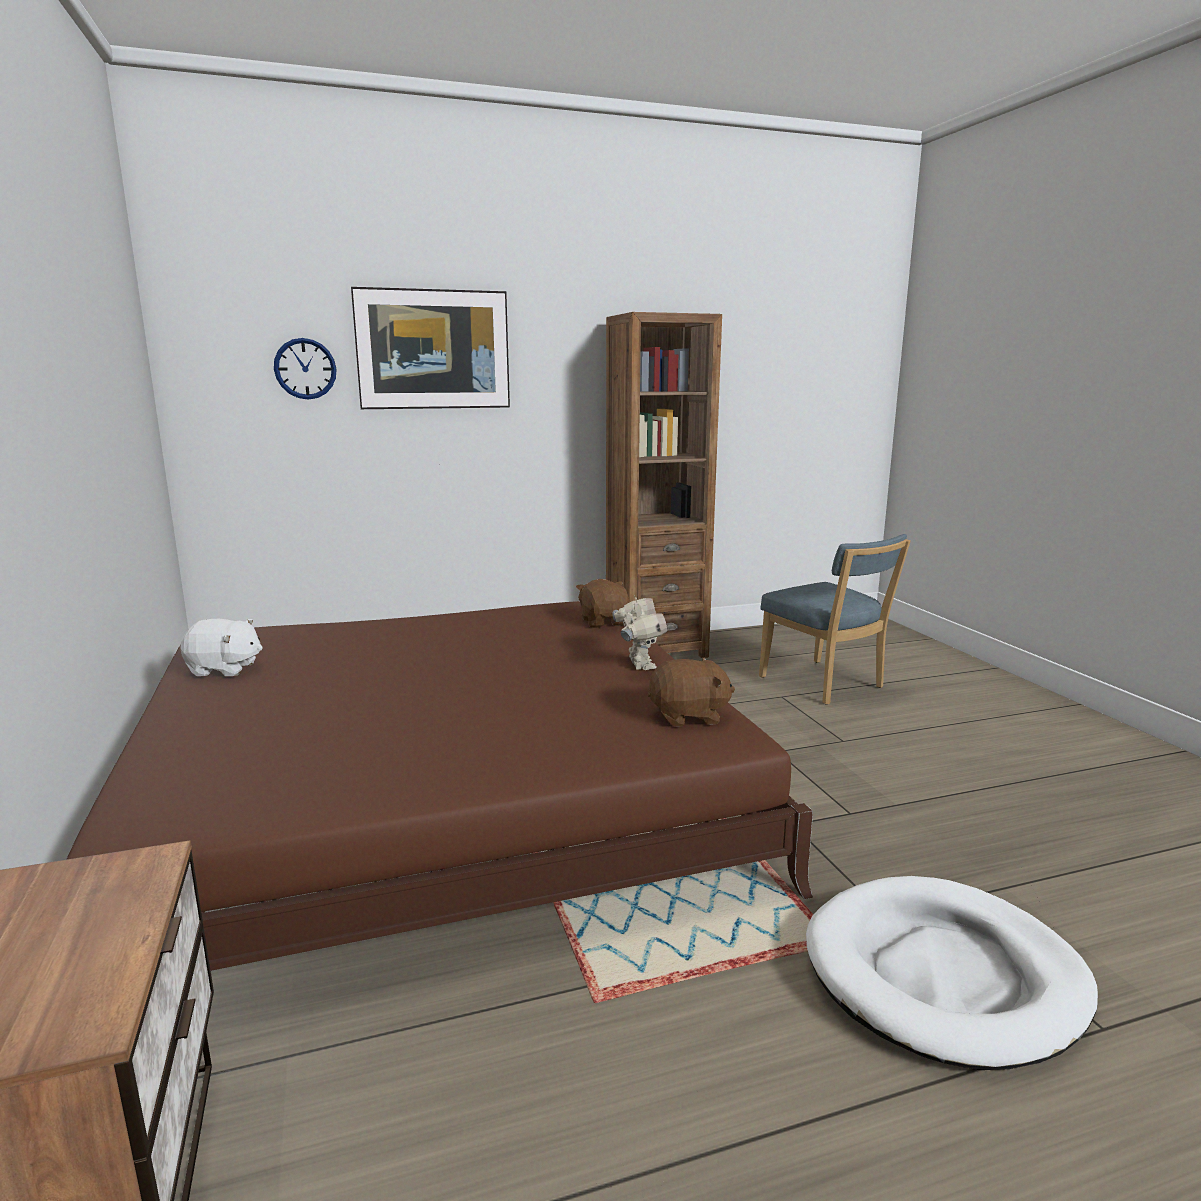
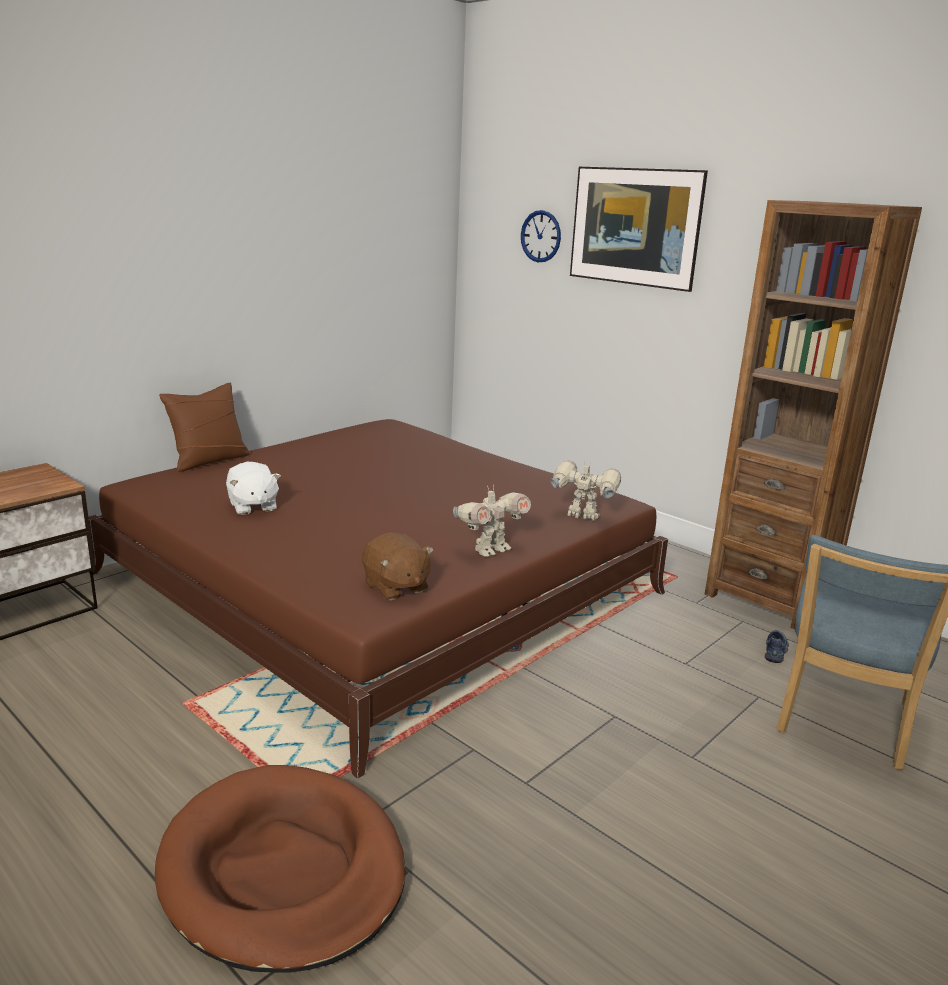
camera: 60 degrees right, 5 degrees up
white plush toy [180,619,263,676] -> white plush toy moved to [226,462,281,515]
brown plush toy [576,579,630,628] -> toy robot [550,460,621,521]
white dog bed [806,876,1098,1070] -> brown dog bed [155,765,406,972]
none -> brown pillow [159,383,250,472]
none -> shoe [765,630,789,663]

